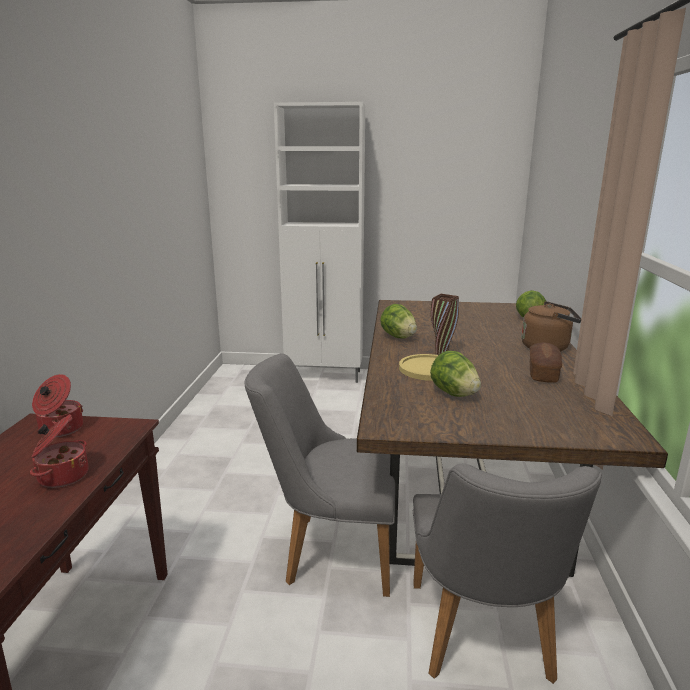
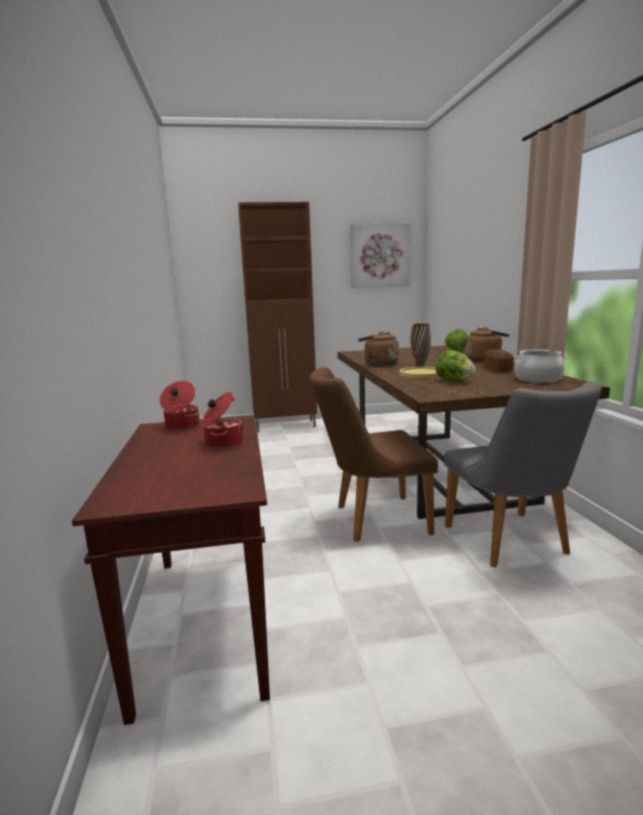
camera: 15 degrees left, 5 degrees down
grey chair [244,353,395,597] -> brown chair [310,367,438,542]
white cabinet [274,102,365,383] -> brown cabinet [238,202,317,432]
lettuce [380,304,417,338] -> brown kettle [358,332,399,366]
none -> picture [350,223,410,288]
none -> cooking pot [514,349,567,383]

